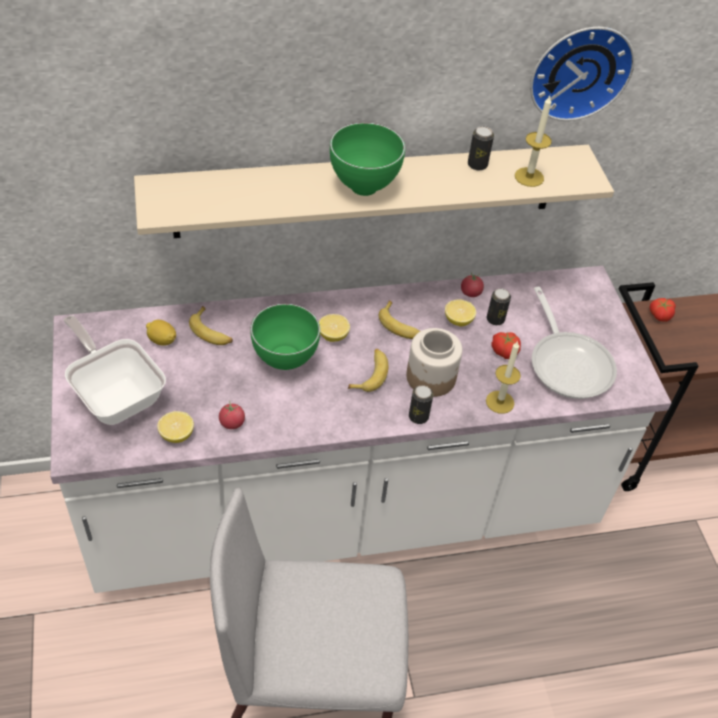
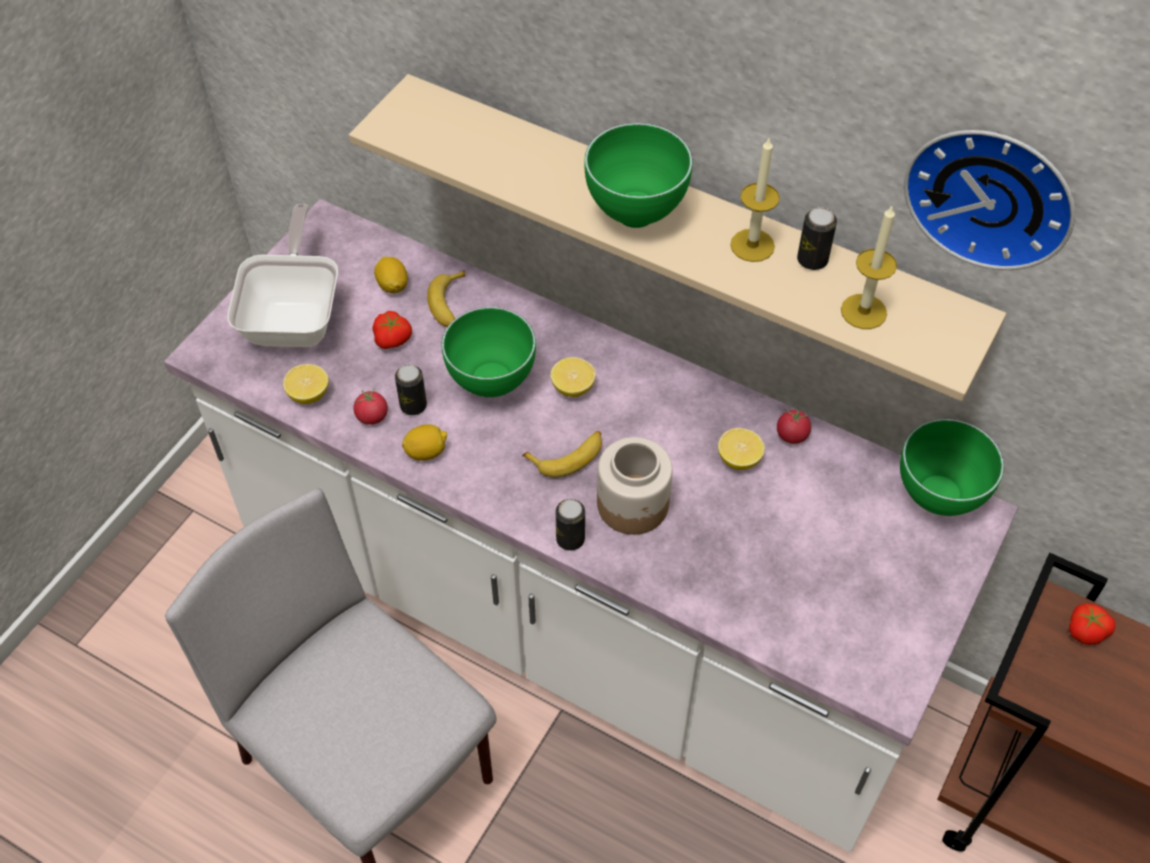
camera: 45 degrees right, 5 degrees up
banana [379,300,420,339] -> none
candle [486,341,521,414] -> candle moved to [730,138,780,262]
can [487,288,511,325] -> can moved to [395,365,427,415]
tomato [491,332,521,359] -> tomato moved to [373,311,412,349]
frying pan [532,287,617,399] -> none
none -> lemon [402,424,447,461]
none -> green bowl [900,419,1004,516]

